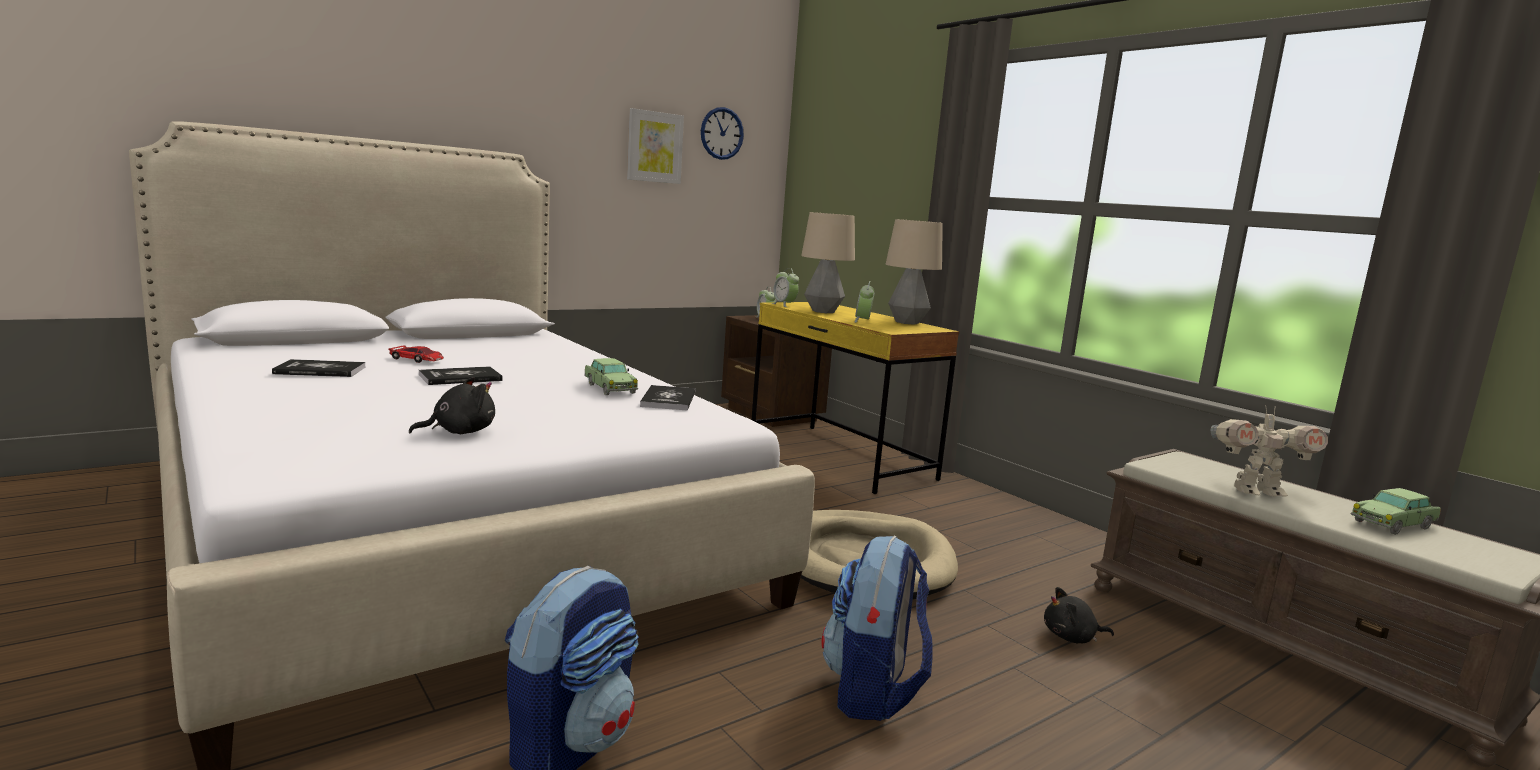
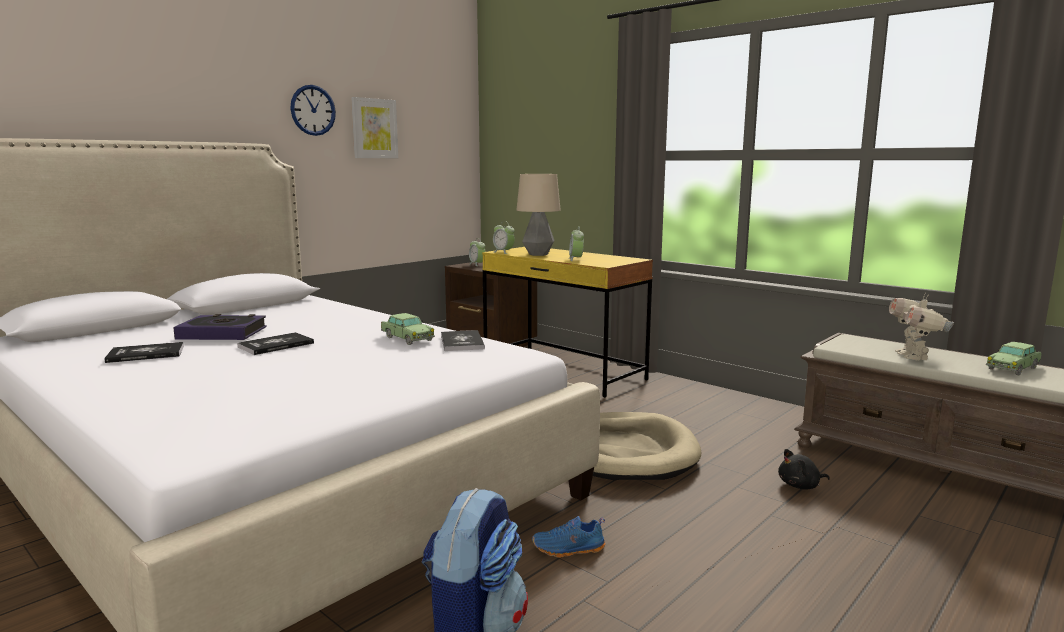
camera: 10 degrees left, 0 degrees up
toy car [389,345,444,363] -> book [173,314,267,340]
black plush toy [409,377,495,434] -> none
wall clock [701,107,744,160] -> wall clock moved to [290,85,336,136]
backpack [821,536,933,721] -> none
table lamp [886,219,943,325] -> none
toy robot [1211,405,1328,497] -> toy robot turned 105 degrees clockwise [889,293,954,361]
none -> blue shoe [532,516,606,558]

